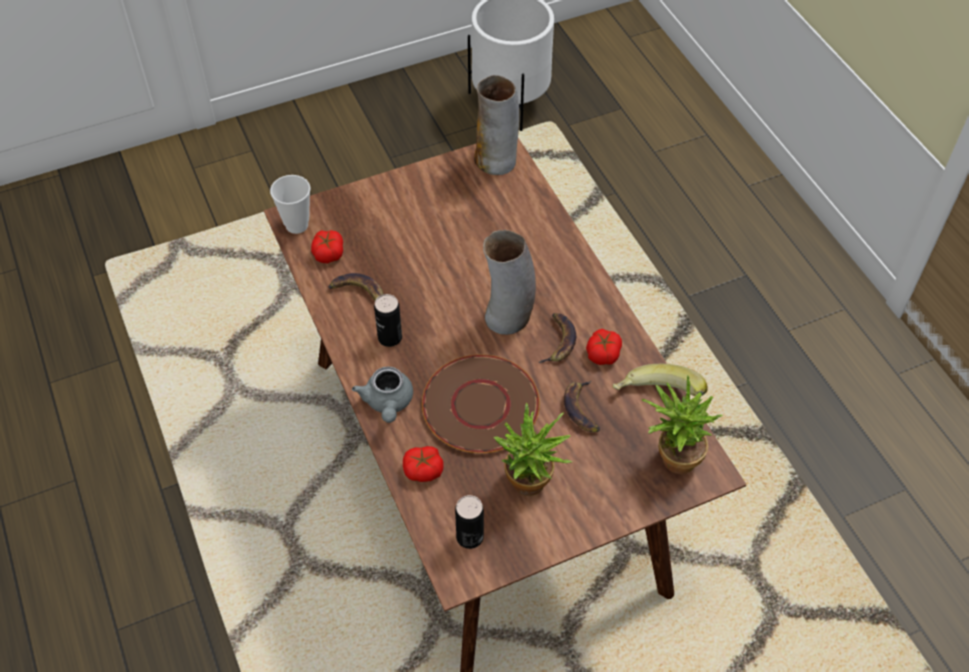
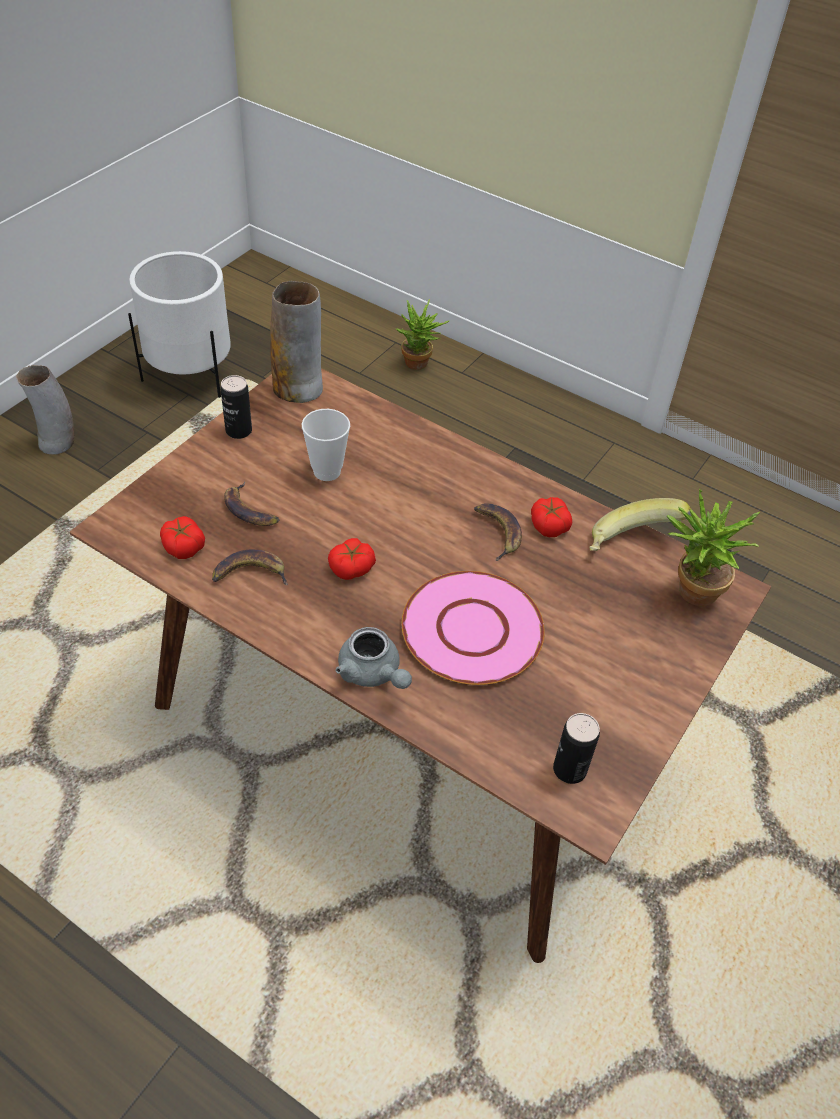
camera: 35 degrees left, 5 degrees down
cup [270,175,310,234] -> cup moved to [302,409,350,481]
can [374,294,402,347] -> can moved to [220,375,252,439]
tomato [403,446,444,482] -> tomato moved to [328,538,376,580]
brown plate [422,354,540,453] -> pink plate [402,571,545,685]
vase [483,230,536,335] -> vase moved to [16,365,74,455]
potted plant [494,402,572,496] -> potted plant moved to [396,299,449,370]
banana [564,380,600,432] -> banana moved to [224,482,280,526]

